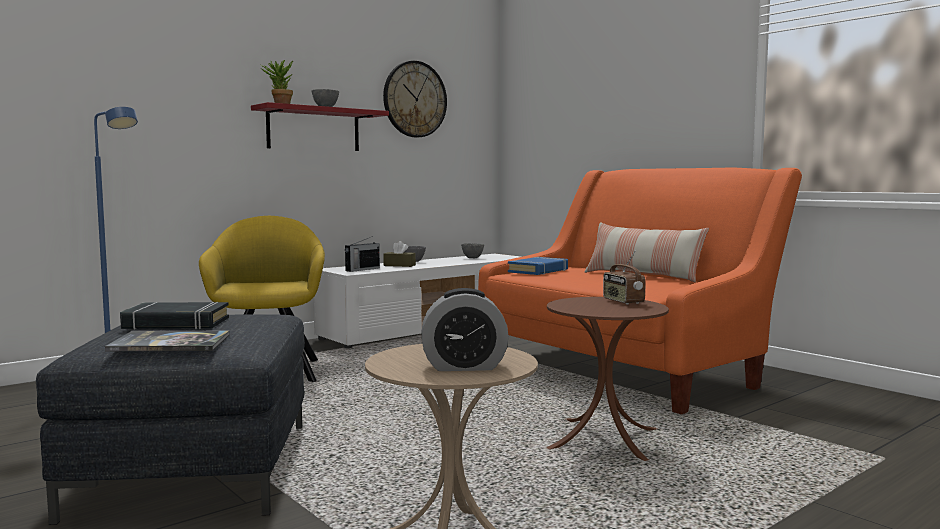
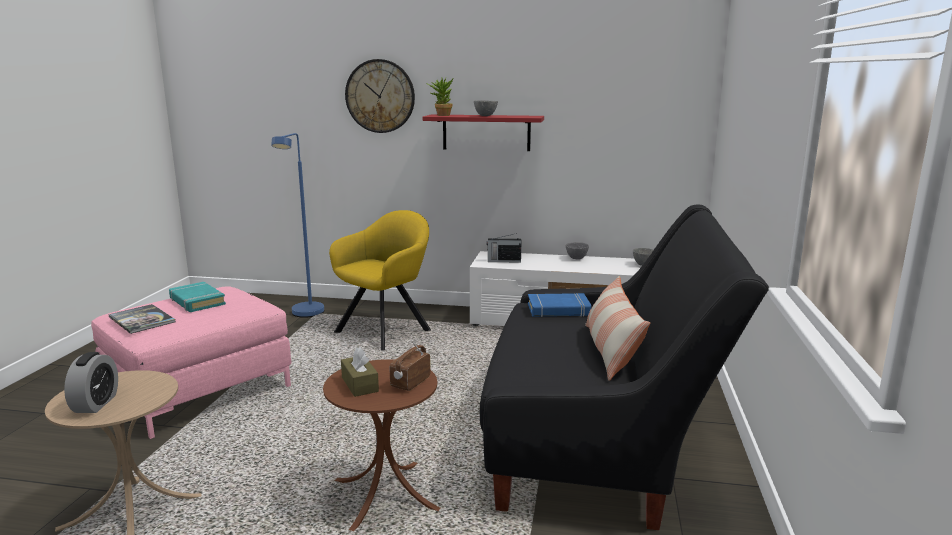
camera: 50 degrees right, 10 degrees up
grey ottoman [36,314,305,525] -> pink ottoman [91,286,291,439]
black book [120,302,229,330] -> turquoise book [169,282,226,312]
wall clock [383,61,447,138] -> wall clock moved to [345,59,415,133]
brown tissue box [383,241,416,267] -> brown tissue box moved to [341,347,379,397]
alarm clock [421,288,509,371] -> alarm clock turned 135 degrees counterclockwise [64,352,118,413]
orange sofa [478,168,802,414] -> black sofa [480,205,769,530]

